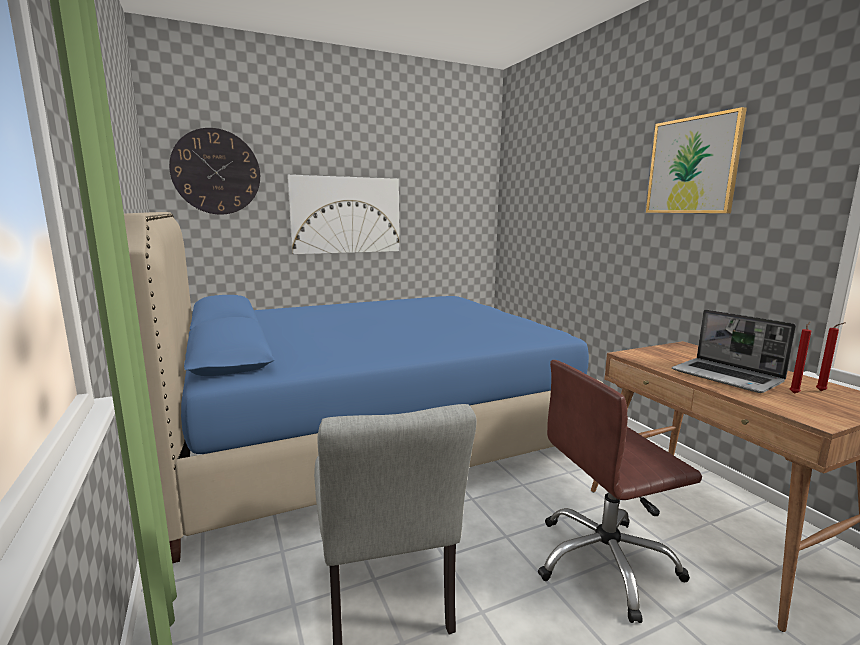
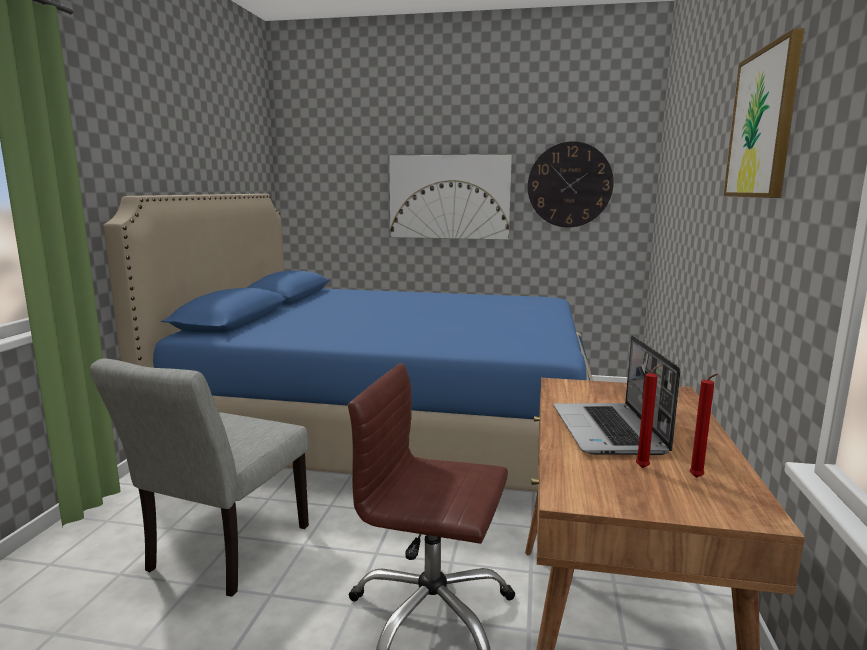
camera: 35 degrees right, 0 degrees up
wall clock [169,128,260,214] -> wall clock moved to [528,141,614,228]

